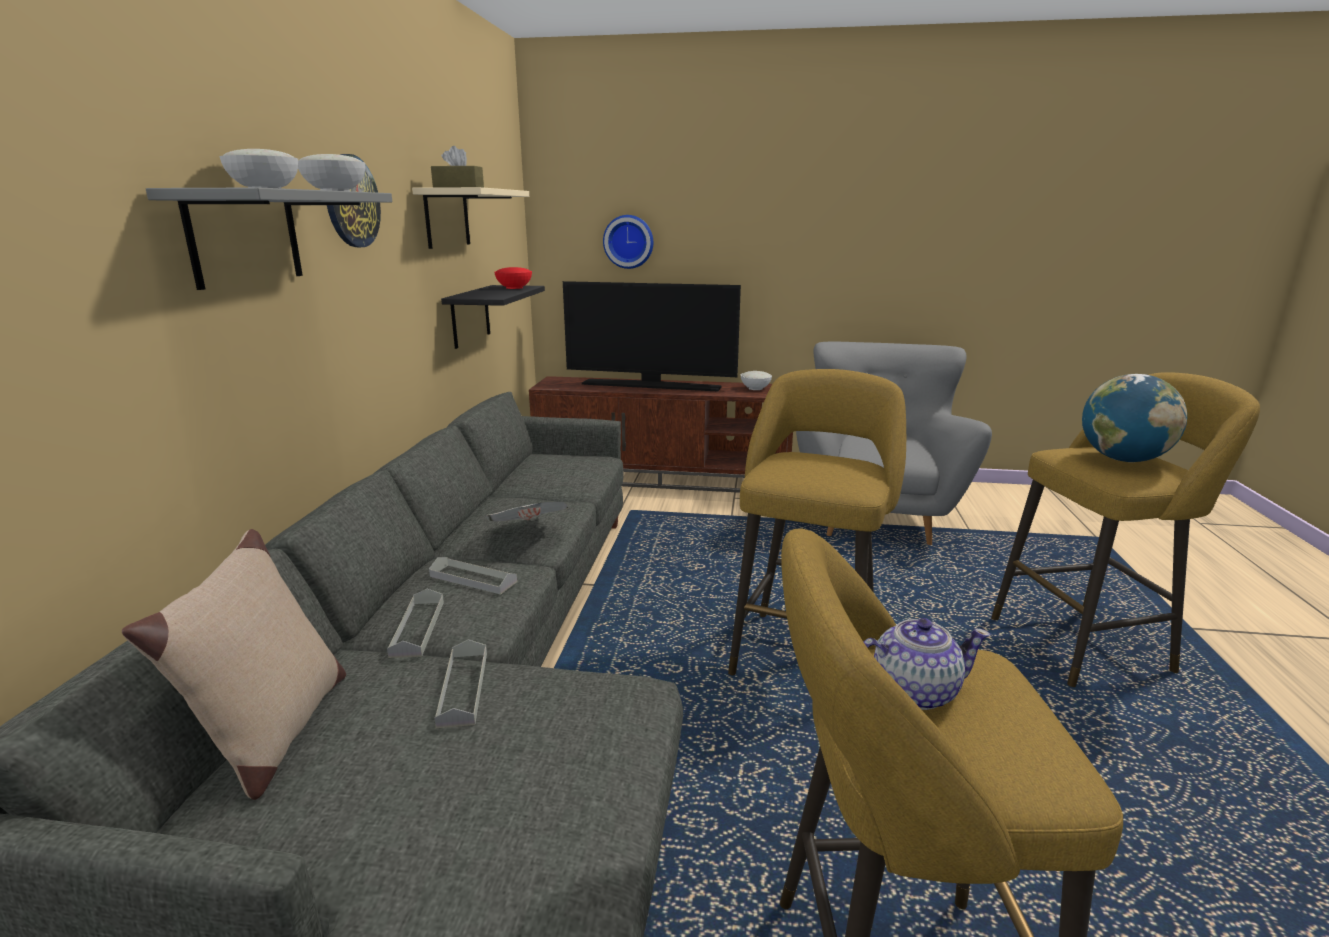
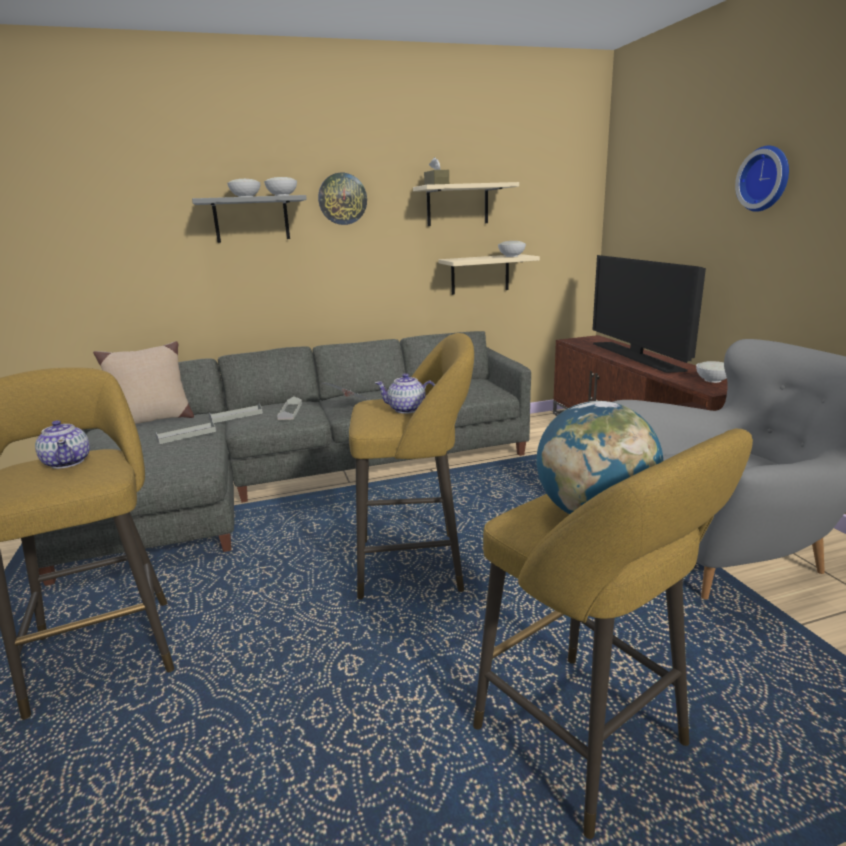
camera: 65 degrees right, 0 degrees up
black shelf [441,285,545,349] -> beige shelf [438,254,540,295]
red bowl [495,267,532,289] -> white bowl [498,241,526,257]
wall clock [603,215,653,269] -> wall clock moved to [735,146,789,212]
none -> teapot [375,373,435,414]

